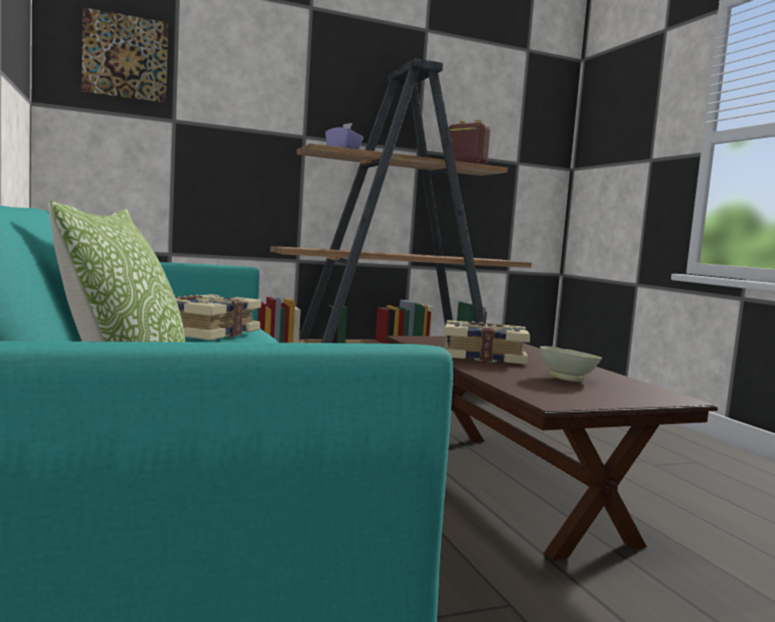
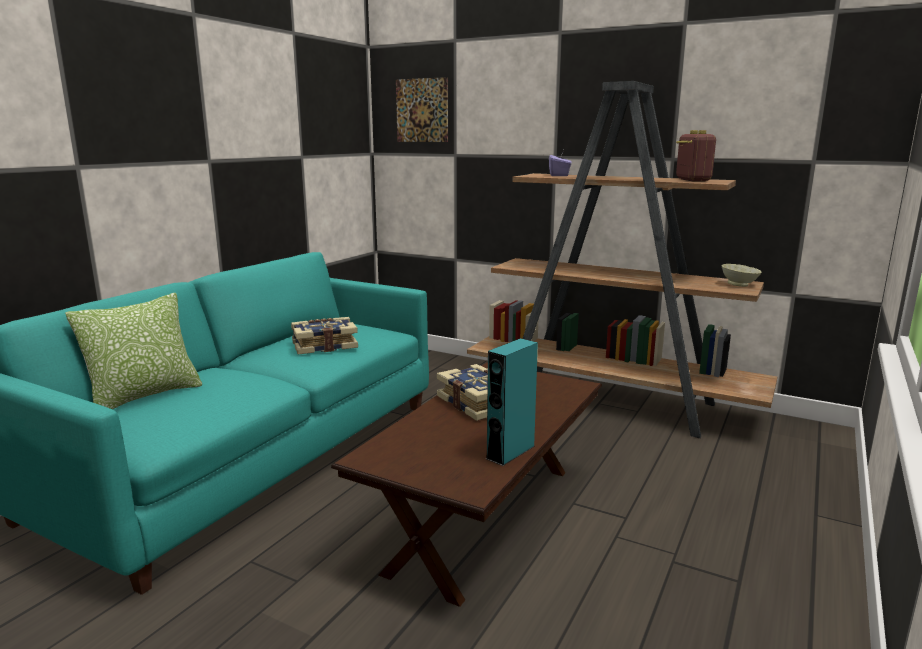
camera: 50 degrees right, 10 degrees up
beige bowl [540,346,602,382] -> beige bowl moved to [721,264,762,287]
none -> turquoise speaker [486,338,538,466]

